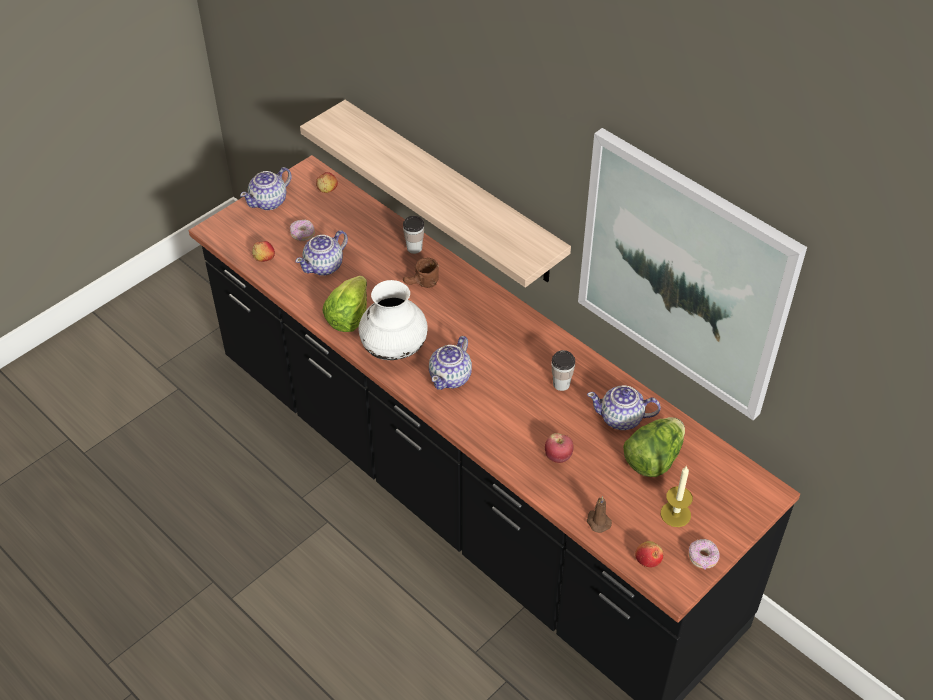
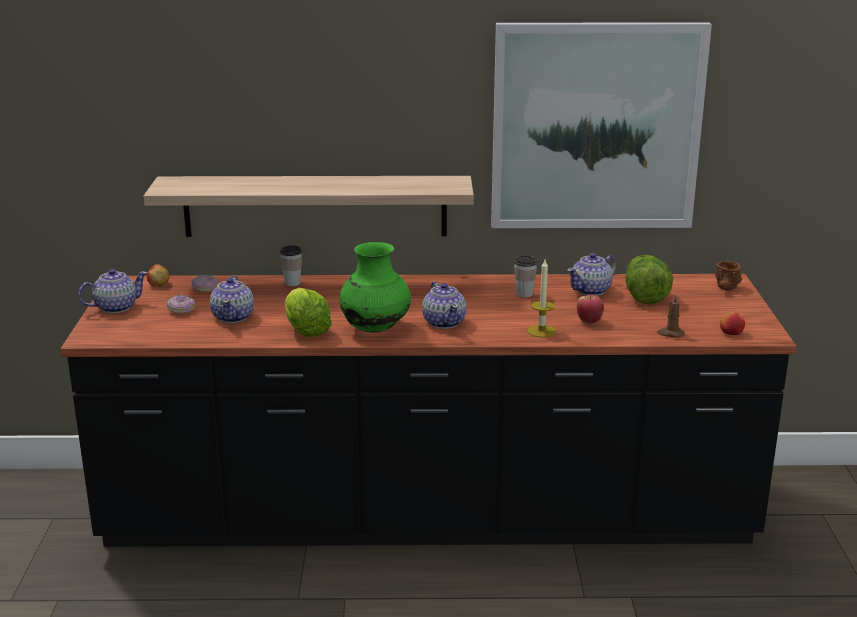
camera: 45 degrees left, 25 degrees down
teapot [240,167,292,210] -> teapot turned 120 degrees counterclockwise [78,269,148,313]
apple [252,241,275,262] -> none
white vase [358,280,428,360] -> green vase [339,242,411,332]
brown mug [403,258,439,288] -> brown mug moved to [715,261,742,290]
candle [661,466,693,527] -> candle moved to [527,260,556,338]
donut [689,539,720,569] -> donut moved to [191,274,219,293]

